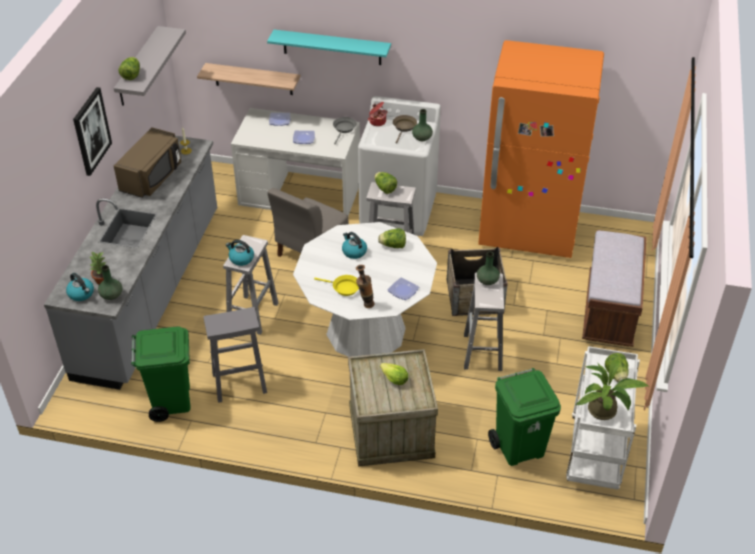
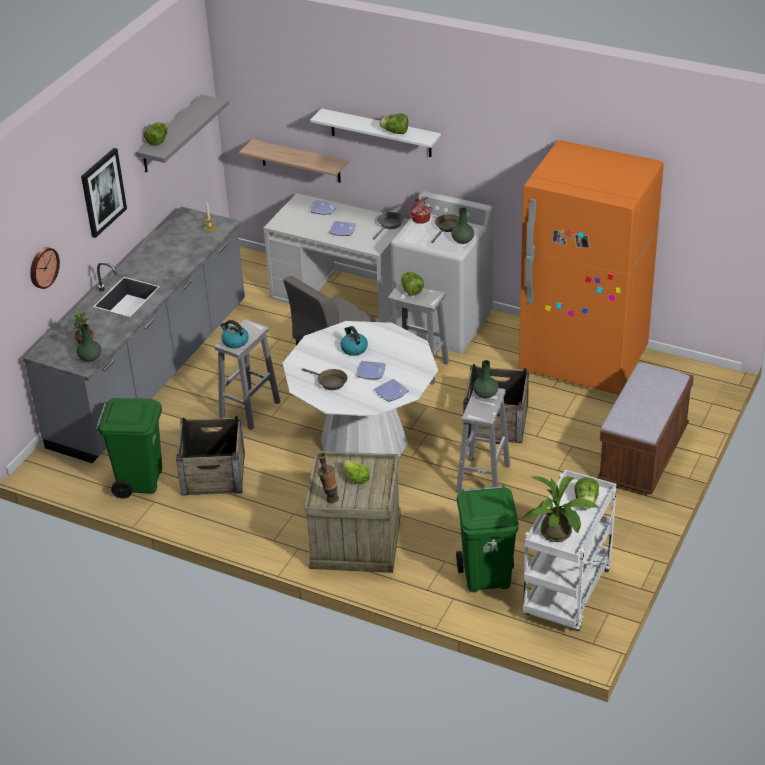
camera: 15 degrees right, 5 degrees down
kettle [66,273,94,301] -> none
brown microwave [114,127,181,198] -> none
grey stool [203,307,267,403] -> crate [176,416,245,496]
turquoise shelf [267,30,391,65] -> white shelf [310,108,441,157]
yellow frying pan [314,275,359,296] -> brown frying pan [302,368,347,390]
vase [356,265,375,308] -> vase moved to [316,452,339,503]
lettuce [378,228,406,248] -> lettuce moved to [380,114,408,134]
none -> wall clock [30,247,60,289]
none -> plate [356,361,386,379]

